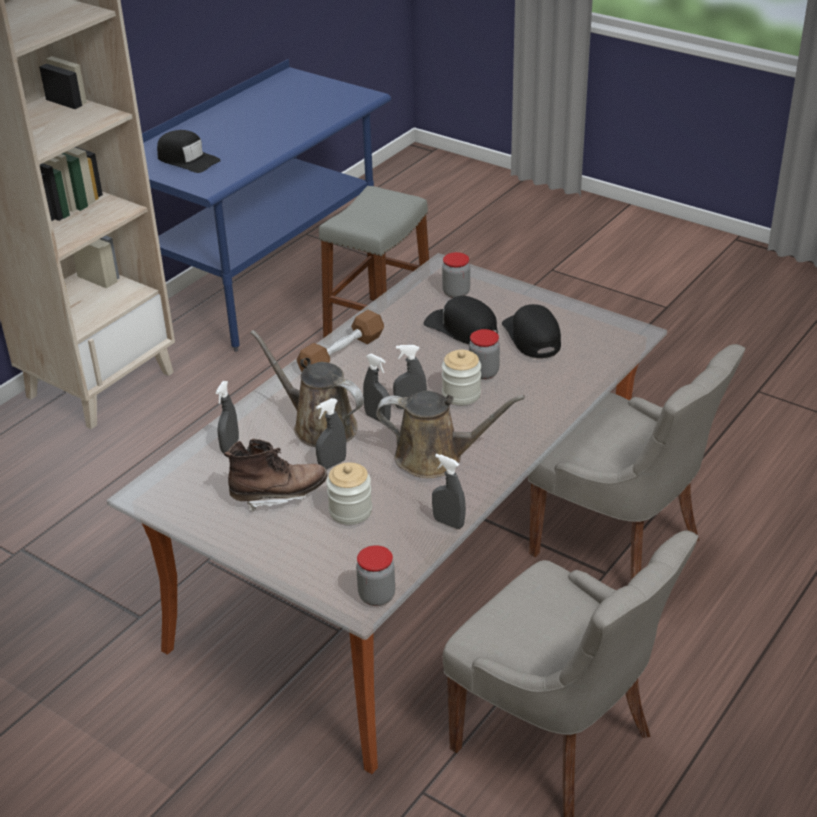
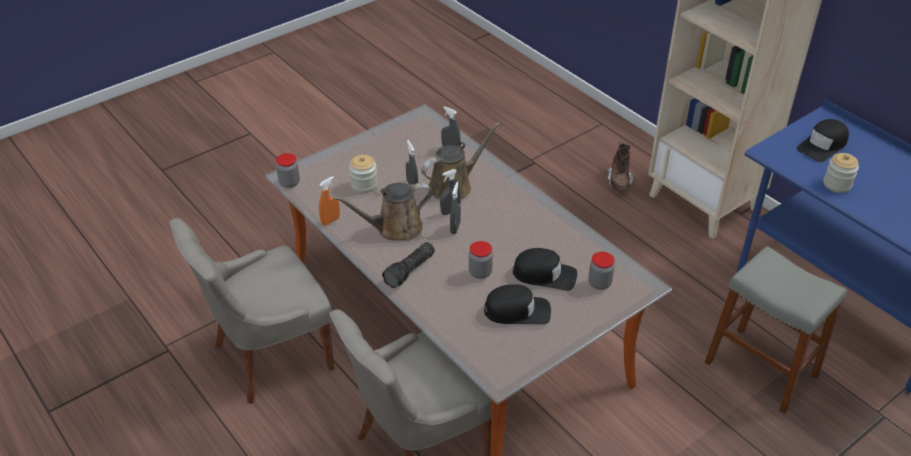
camera: 105 degrees right, 5 degrees up
brown boot [224,439,327,513] -> brown boot moved to [607,141,633,191]
brown dumbbell [297,310,384,372] -> none
brown watering can [376,391,525,478] -> brown watering can turned 45 degrees clockwise [333,183,432,241]
black cap [424,296,498,344] -> black cap turned 45 degrees clockwise [513,248,577,291]
grey spray bottle [432,454,466,529] -> orange spray bottle [319,176,340,225]
jar [442,350,481,405] -> jar moved to [823,153,859,193]
none -> flashlight [382,242,435,288]

